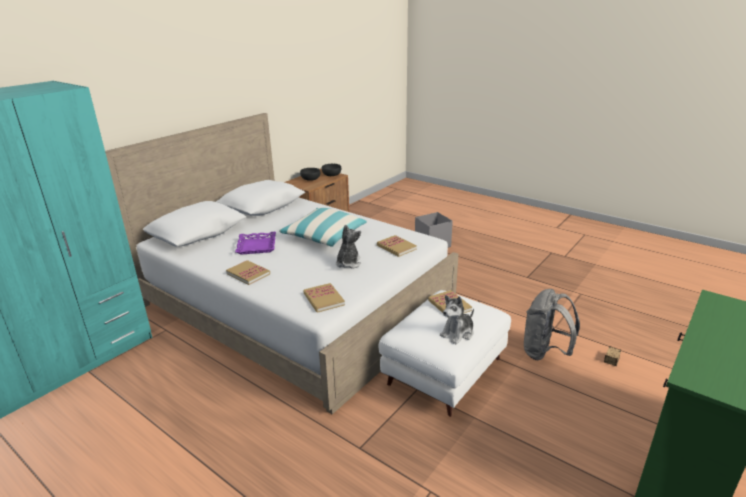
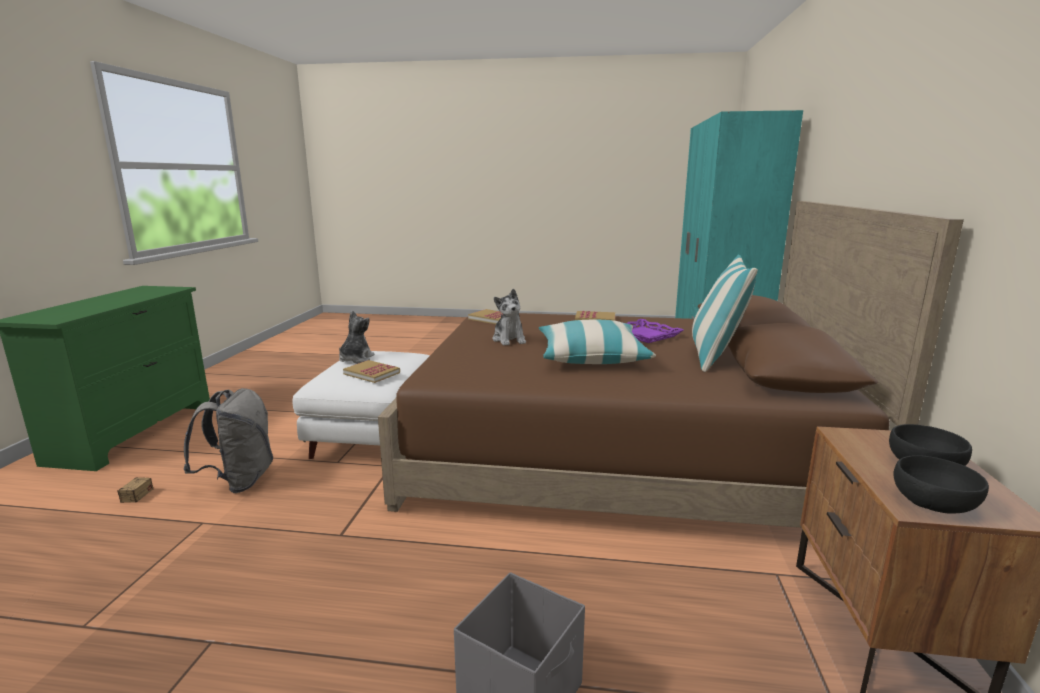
camera: 150 degrees right, 10 degrees down
white bed [105,113,459,414] -> brown bed [378,201,964,528]
book [377,235,417,257] -> none
none -> pillow [692,255,758,372]

